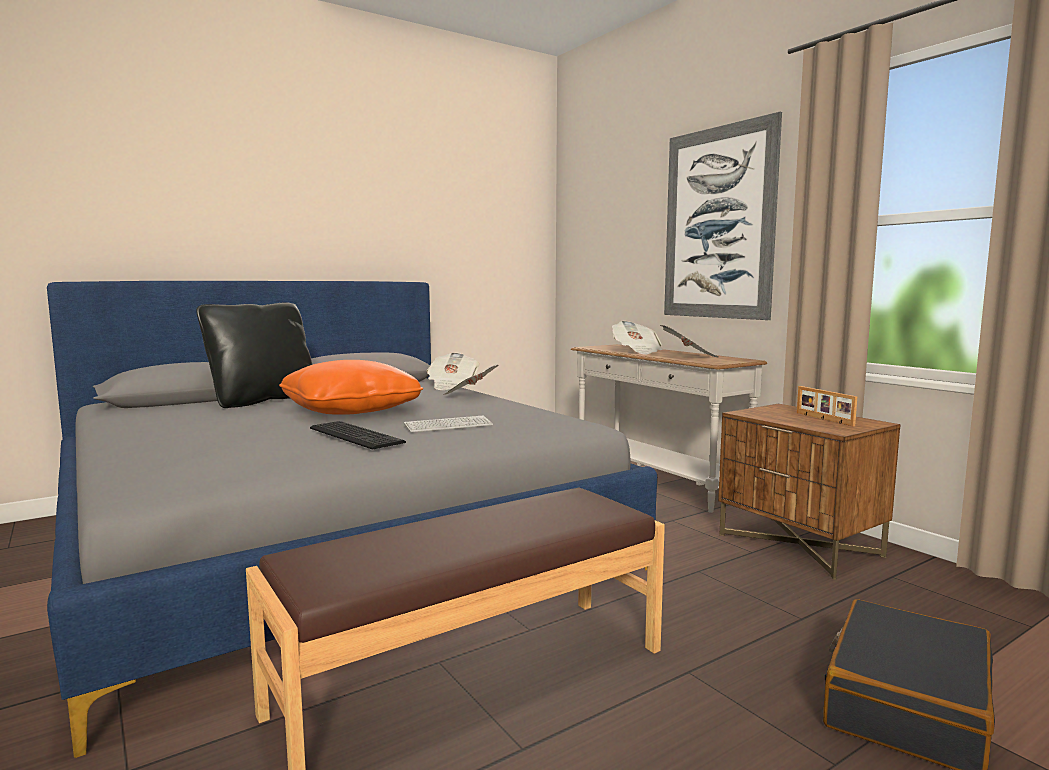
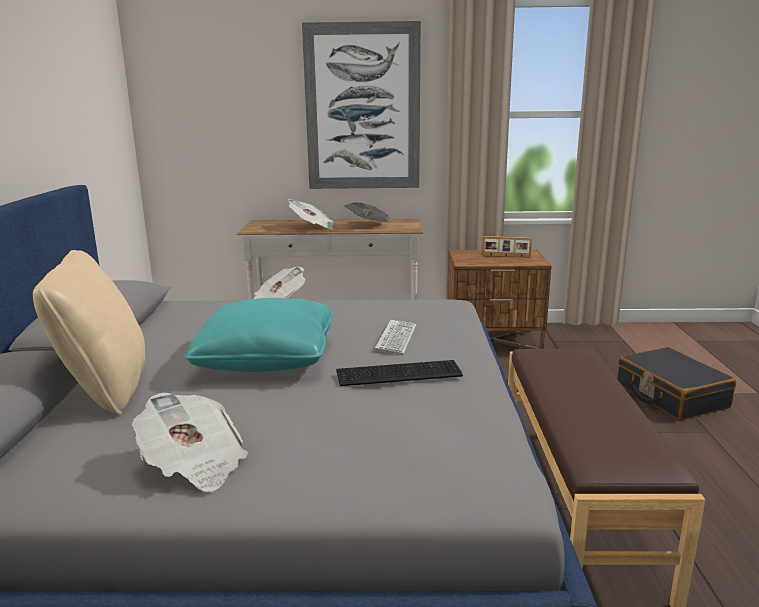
camera: 55 degrees left, 10 degrees up
black pillow [196,302,312,408] -> beige pillow [33,250,145,415]
orange pillow [279,360,423,415] -> turquoise pillow [184,298,333,372]
newspaper [427,352,480,390] -> newspaper moved to [132,392,248,492]

